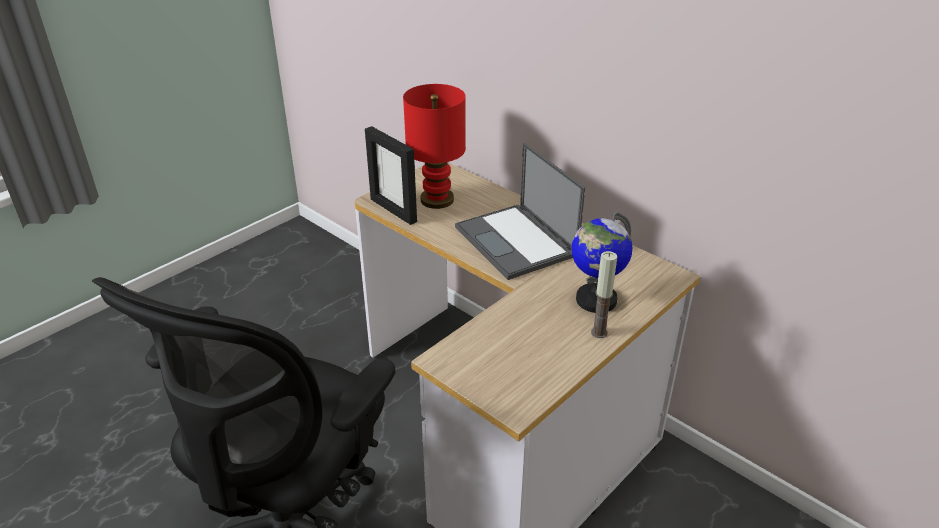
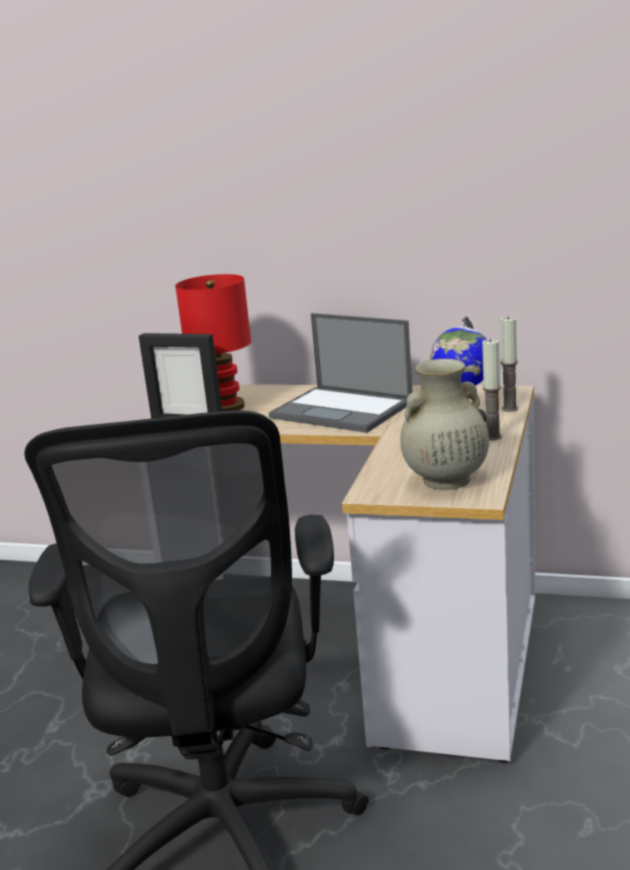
camera: 25 degrees left, 15 degrees down
none -> beige vase [400,359,489,490]
none -> candle [500,316,518,412]

